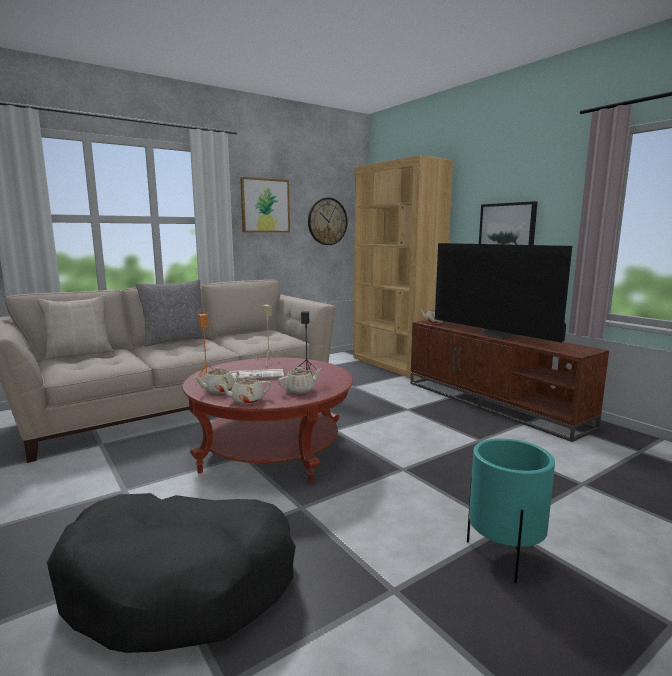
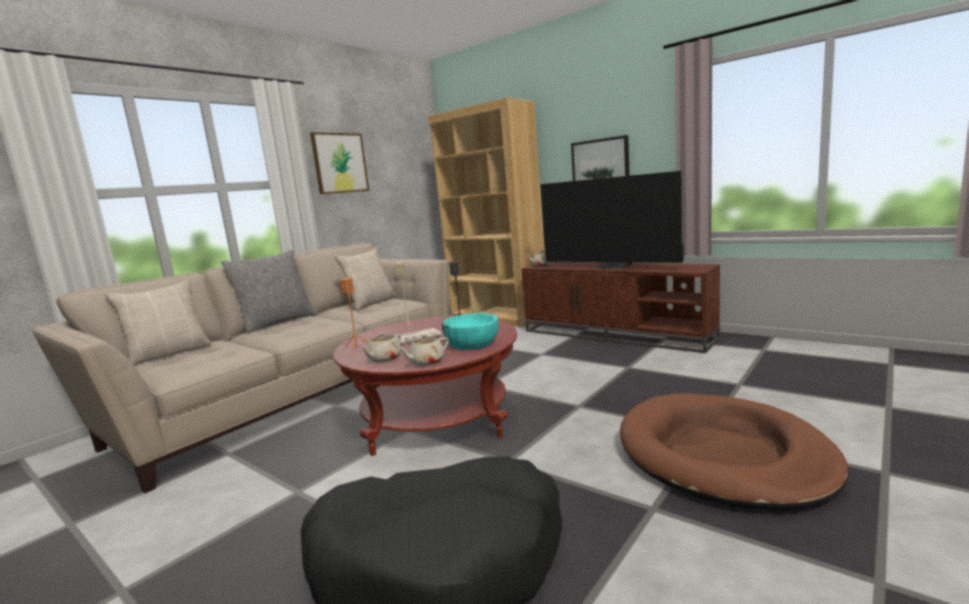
camera: 15 degrees left, 0 degrees up
beige teapot [278,367,322,394] -> turquoise bowl [442,313,499,350]
wall clock [308,198,348,245] -> none
turquoise planter [467,438,555,583] -> brown dog bed [620,393,849,510]
none -> beige pillow [334,247,397,311]

